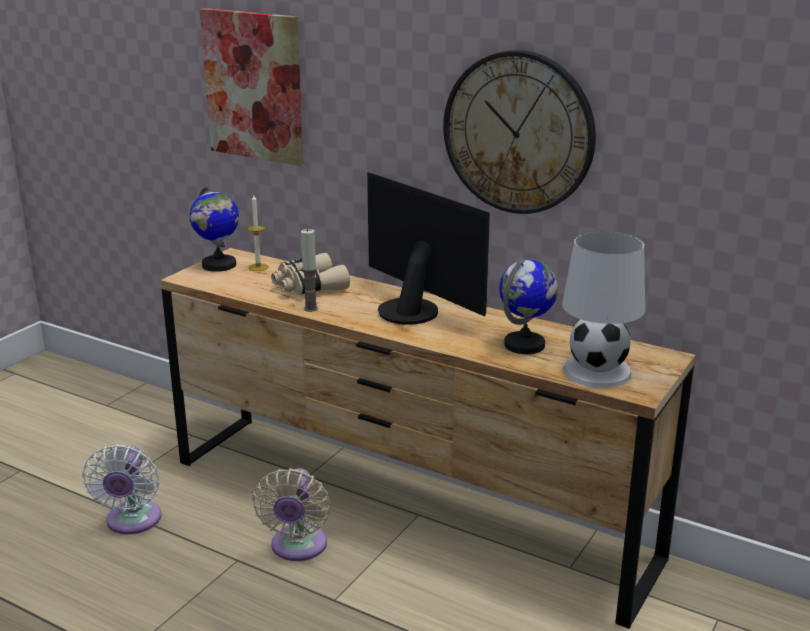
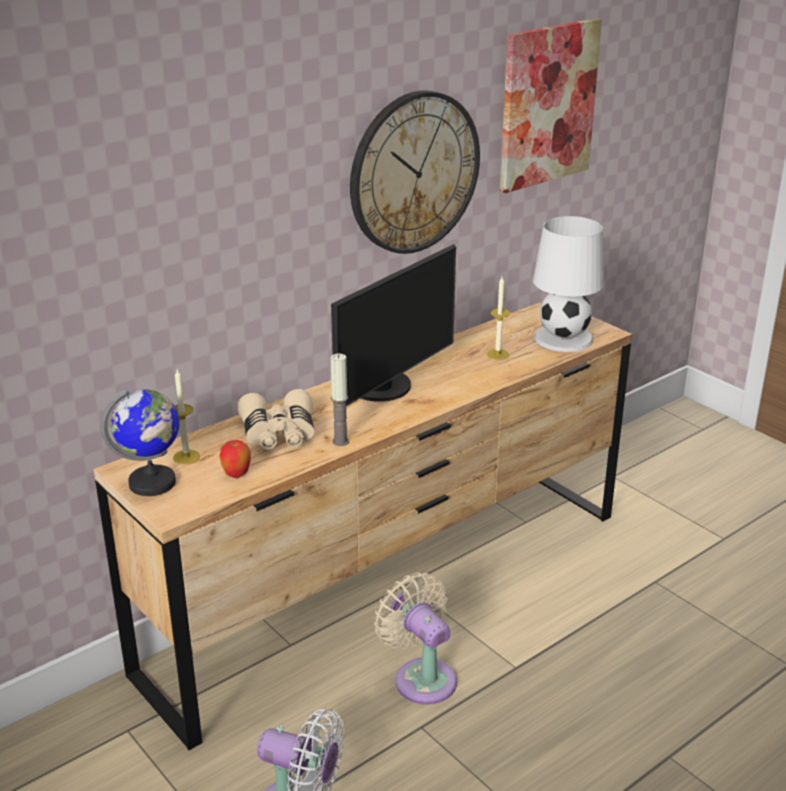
camera: 70 degrees left, 5 degrees up
picture [200,8,304,166] -> picture moved to [500,18,602,193]
beige fan [252,468,331,561] -> beige fan turned 150 degrees counterclockwise [374,573,457,705]
monitor [367,172,490,325] -> monitor turned 150 degrees clockwise [331,244,456,406]
globe [499,257,558,354] -> candle [487,277,510,360]
none -> apple [220,440,251,478]

